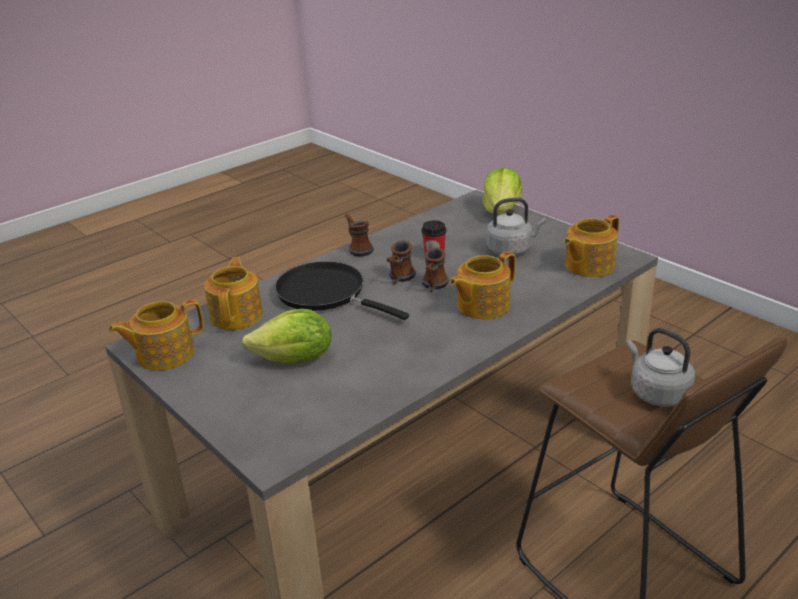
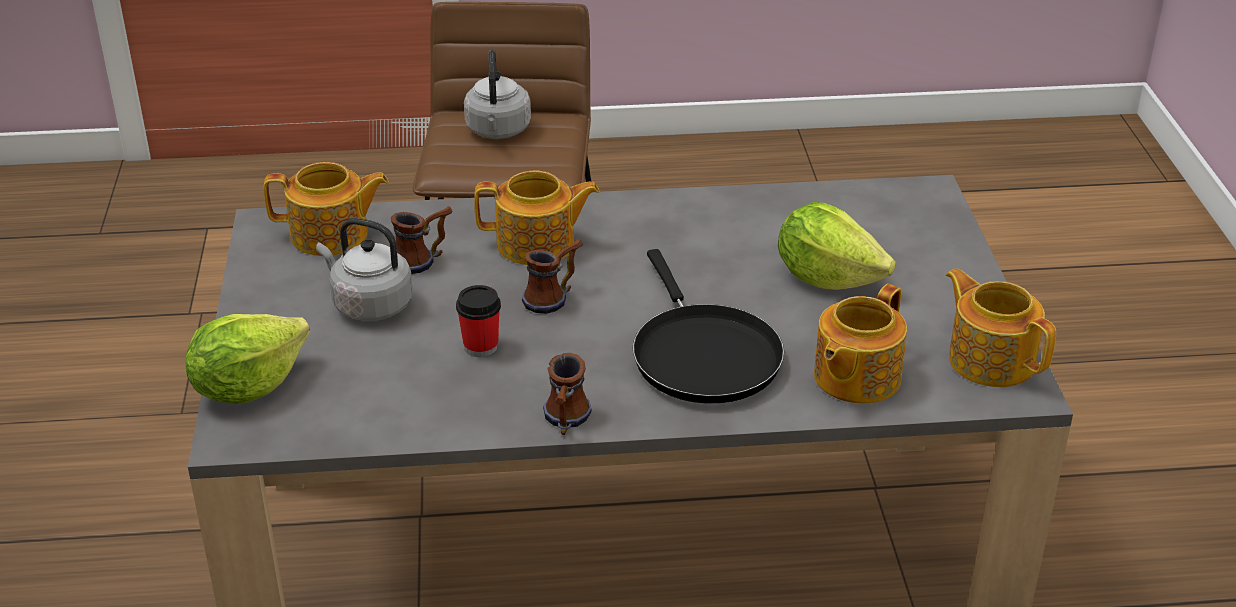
camera: 145 degrees left, 5 degrees up
teapot [109,299,204,370] -> teapot turned 135 degrees counterclockwise [946,268,1056,387]
mug [387,241,416,284] -> mug moved to [391,206,453,274]

